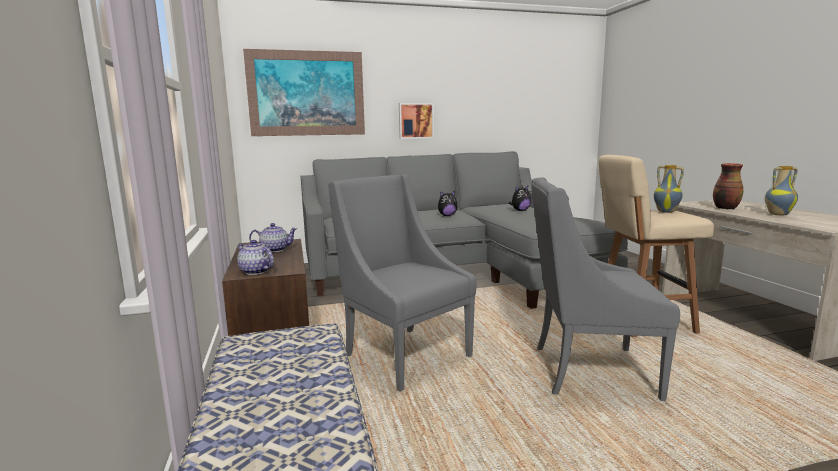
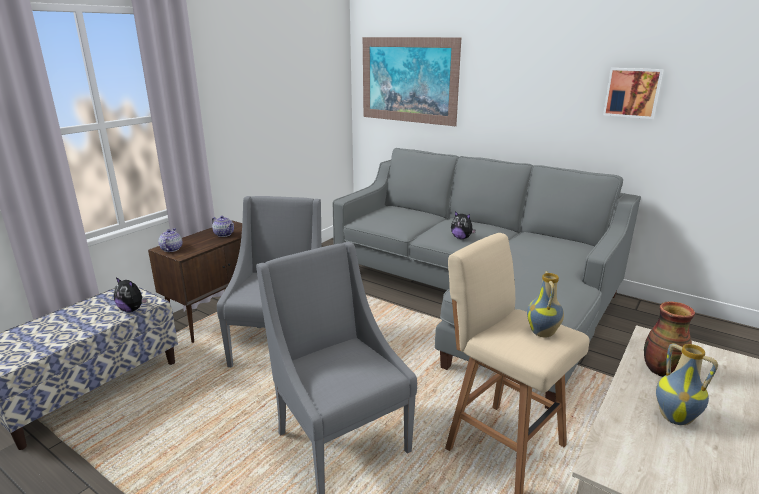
camera: 50 degrees right, 10 degrees up
picture [399,103,434,139] -> picture moved to [603,68,664,119]
plush toy [509,186,531,211] -> plush toy moved to [114,277,148,312]

